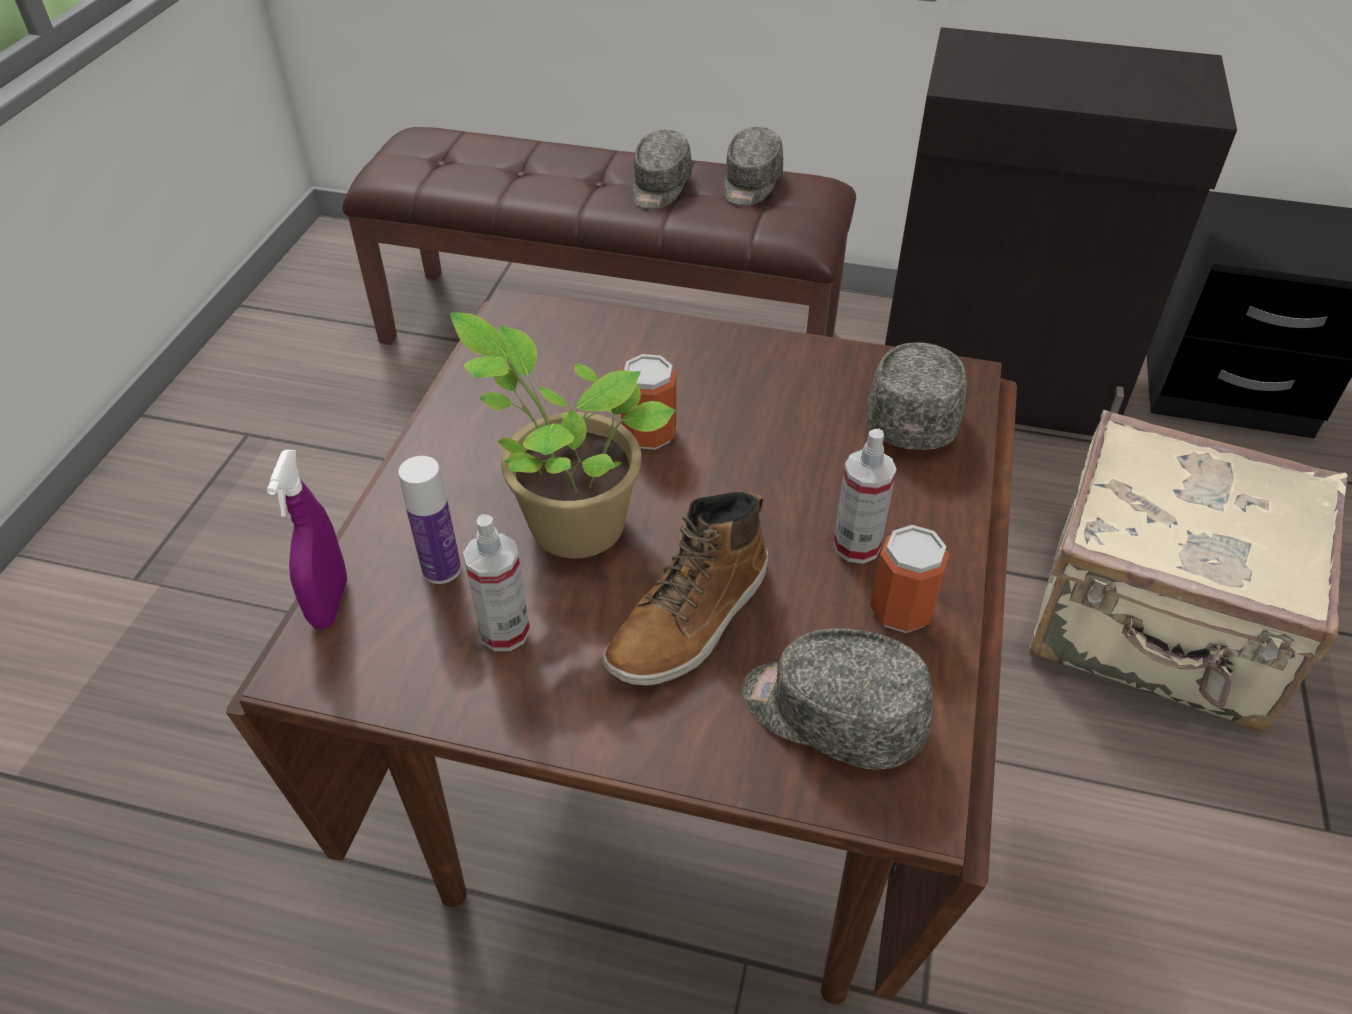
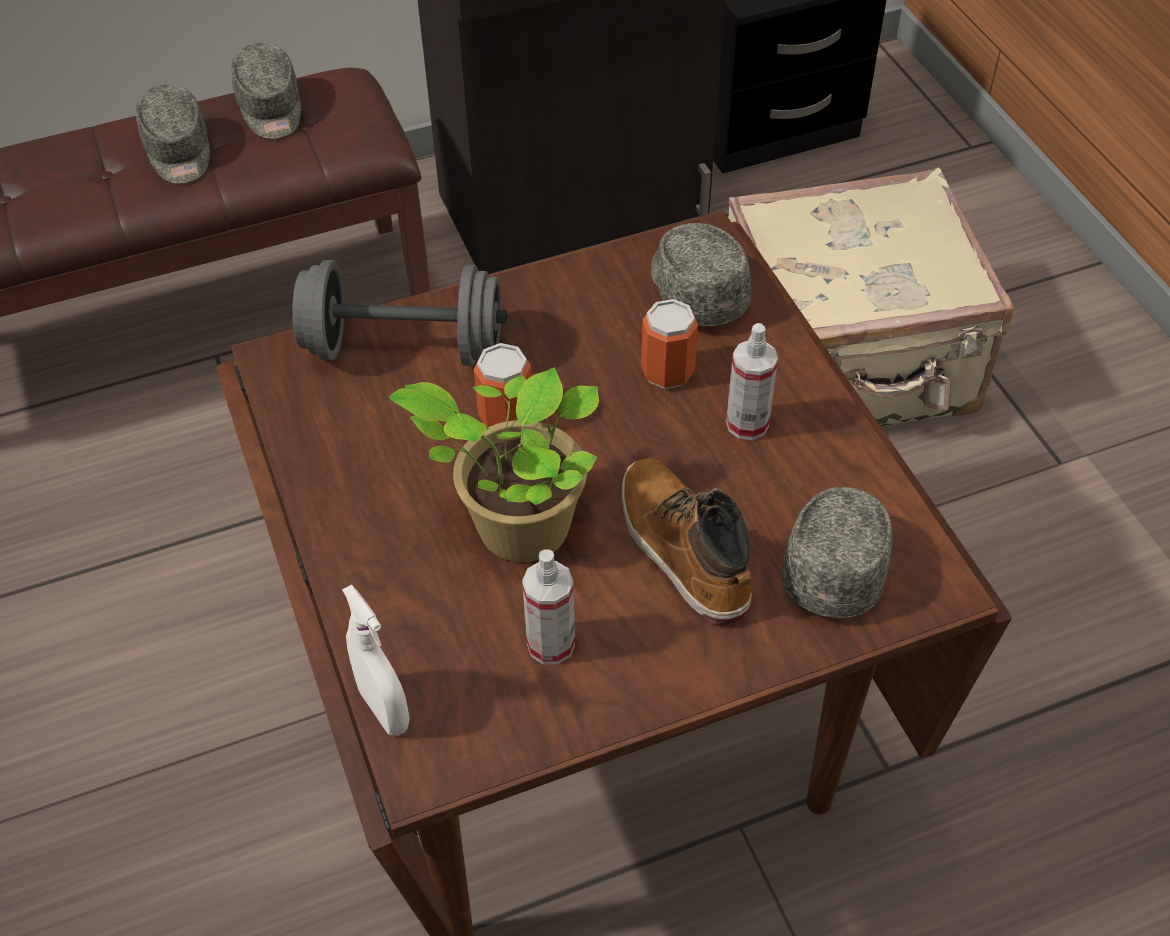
camera: 35 degrees left, 5 degrees up
purple spray bottle [267,450,347,629] -> white spray bottle [342,585,410,736]
bottle [398,456,461,584] -> none
boot [603,492,769,686] -> boot turned 150 degrees clockwise [621,458,752,625]
grey cap [742,628,933,770] -> grey cap turned 120 degrees clockwise [782,487,893,618]
can [870,525,949,633] -> can moved to [641,299,698,389]
none -> grey dumbbell [291,260,507,366]

